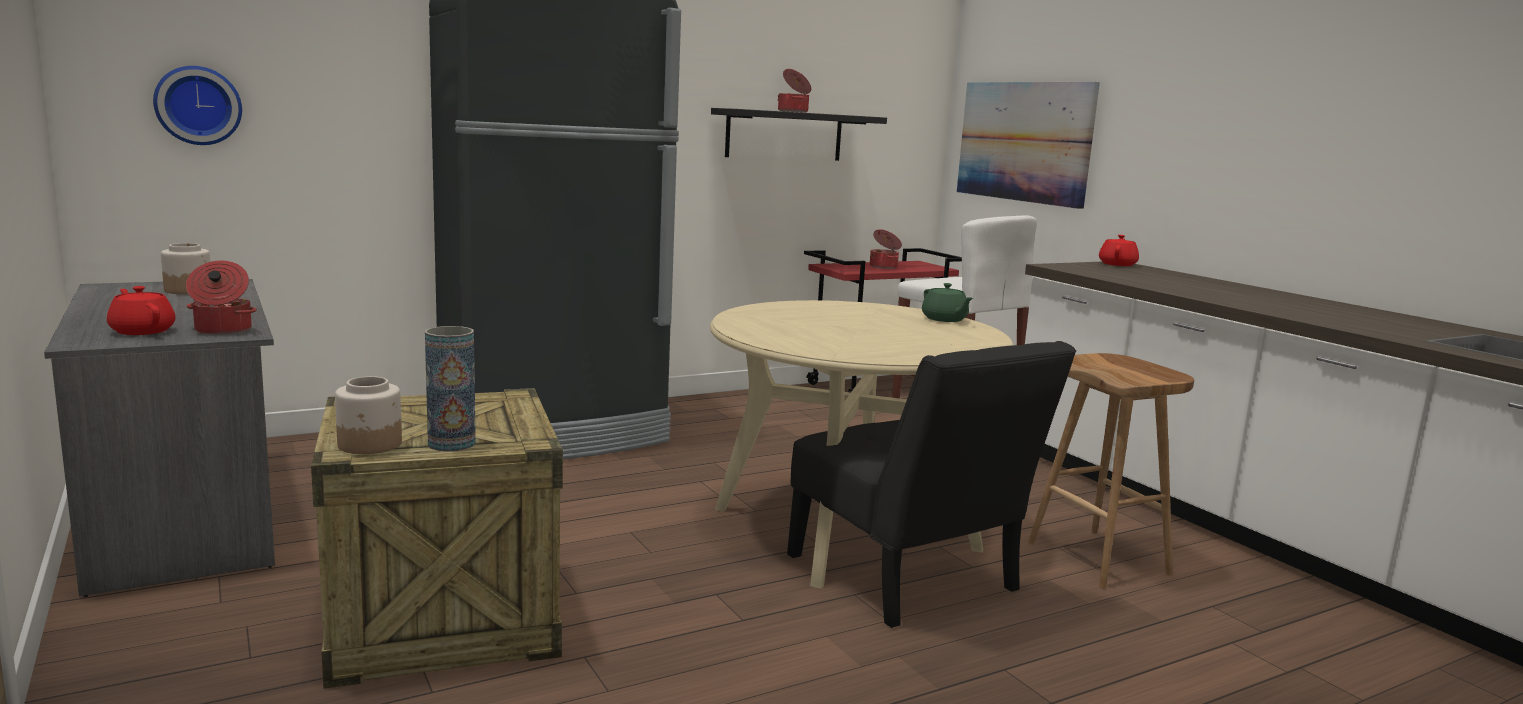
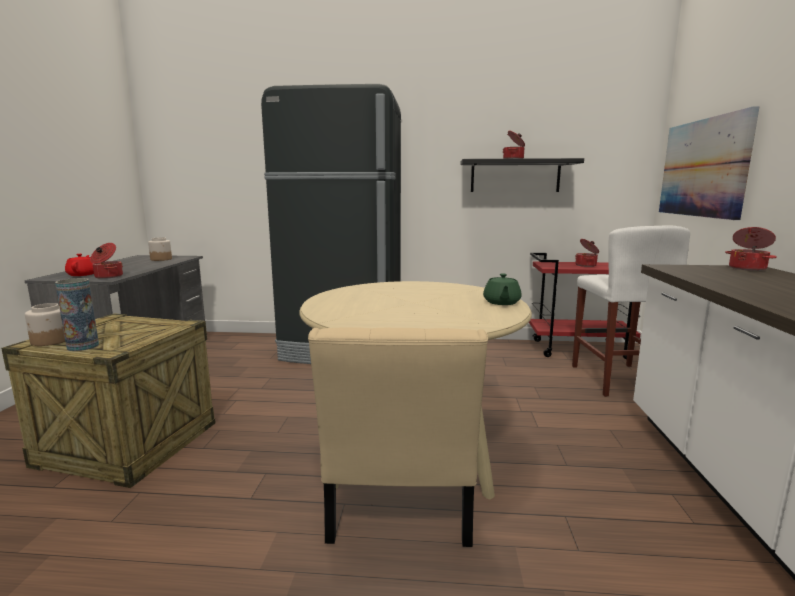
camera: 35 degrees right, 0 degrees up
wall clock [153,66,242,145] -> none
black chair [787,341,1076,628] -> beige chair [308,327,488,547]
brown stool [1028,353,1194,588] -> none
red teapot [1099,235,1139,266] -> cooking pot [725,227,777,271]

